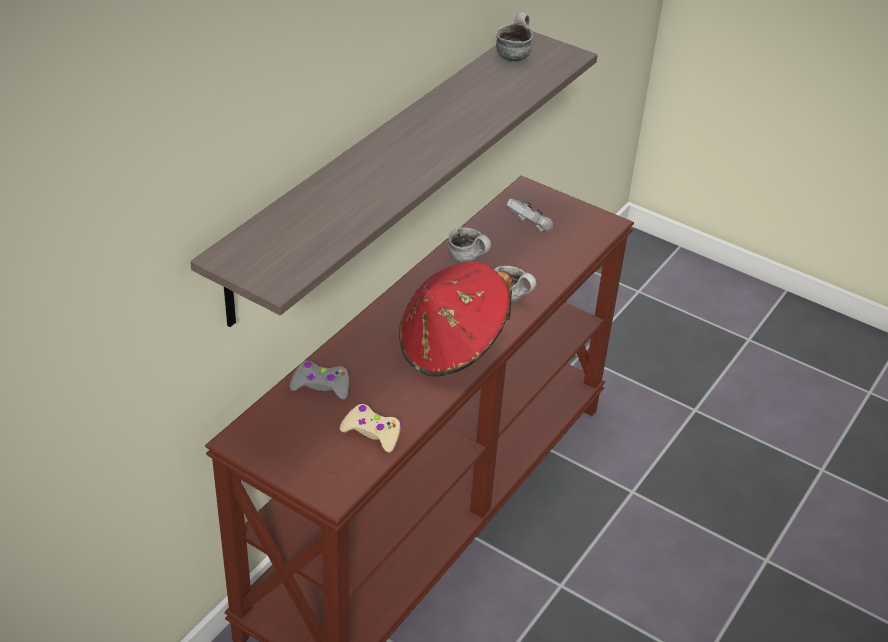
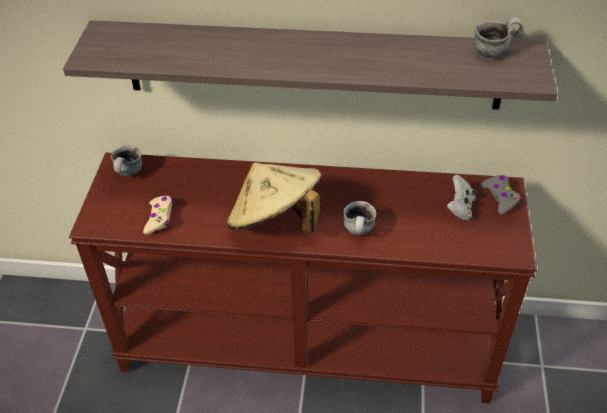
camera: 65 degrees right, 5 degrees up
grey game controller [290,361,349,400] -> grey game controller moved to [480,175,521,215]
red hat [399,262,512,377] -> beige hat [227,162,321,233]
mug [448,228,491,263] -> mug moved to [111,145,142,176]

